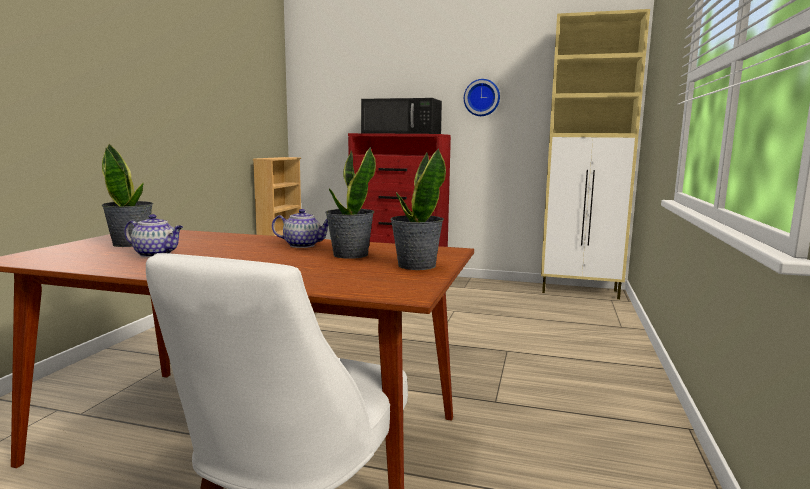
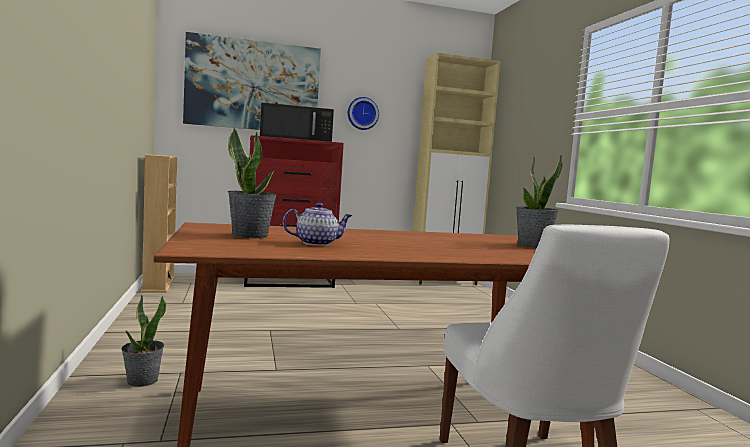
camera: 30 degrees left, 5 degrees down
teapot [272,209,328,248] -> none
potted plant [325,147,376,259] -> potted plant moved to [121,294,166,387]
none -> picture [183,32,321,130]

